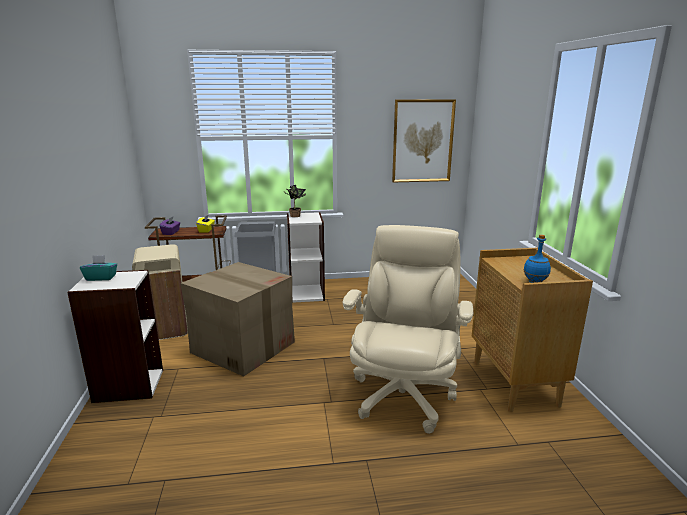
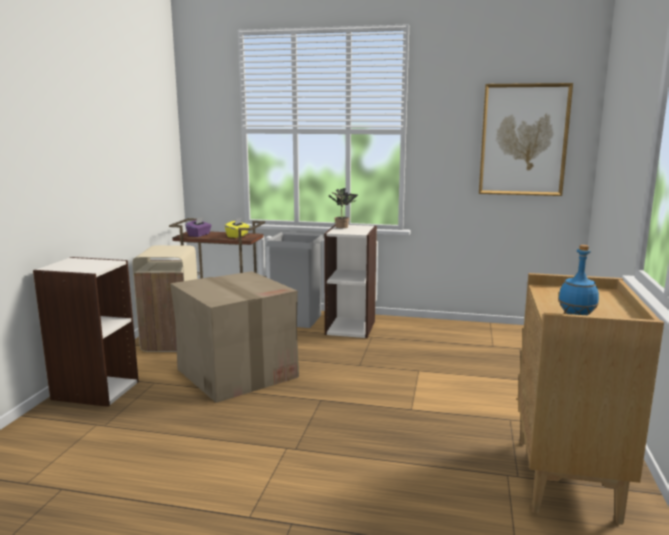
camera: 20 degrees right, 5 degrees down
turquoise tissue box [80,255,117,281] -> none
beige office chair [343,225,473,434] -> none

